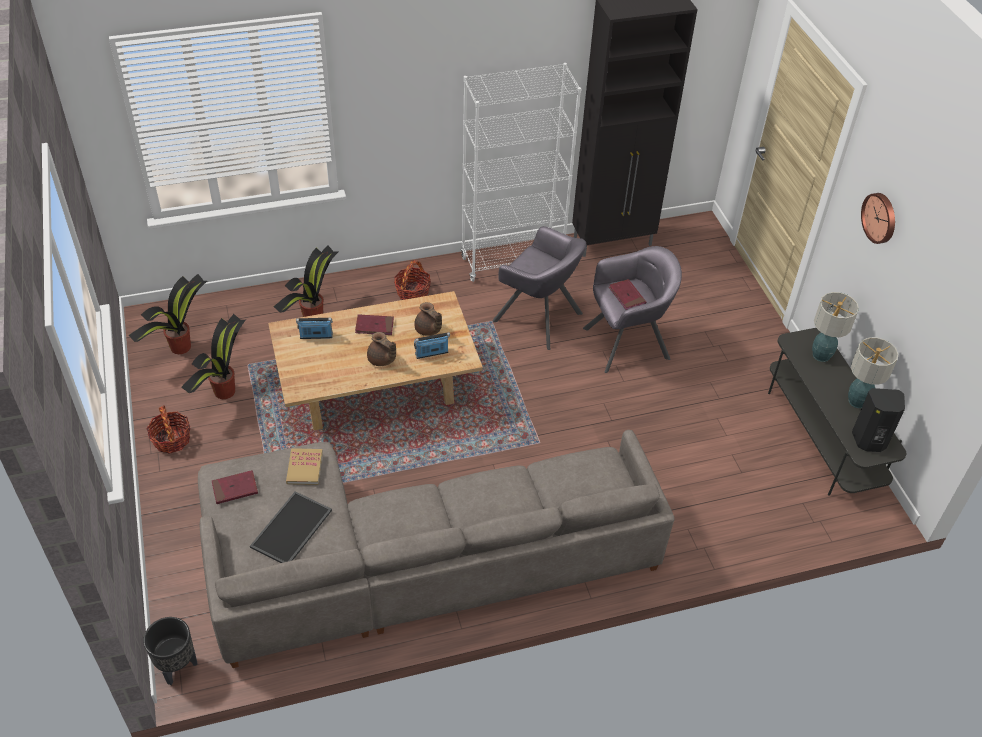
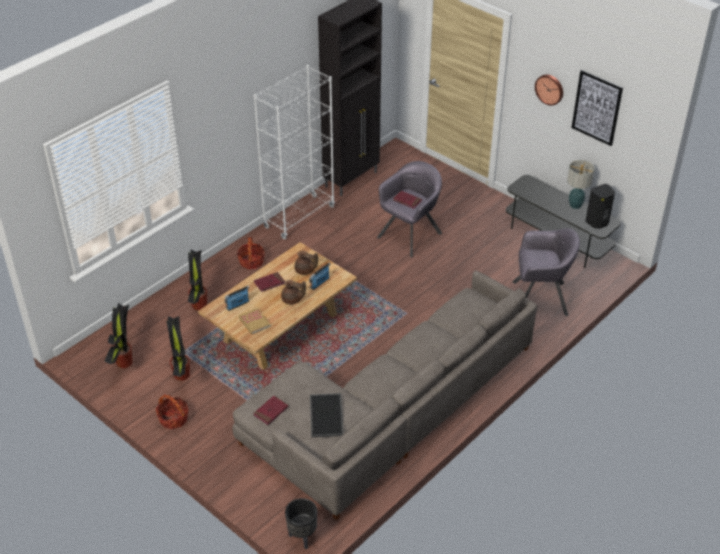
camera: 30 degrees left, 5 degrees down
book [286,448,323,485] -> book moved to [239,308,271,334]
grey armchair [492,226,586,350] -> grey armchair moved to [512,228,580,316]
table lamp [812,292,859,362] -> none
none -> picture [572,70,623,146]

